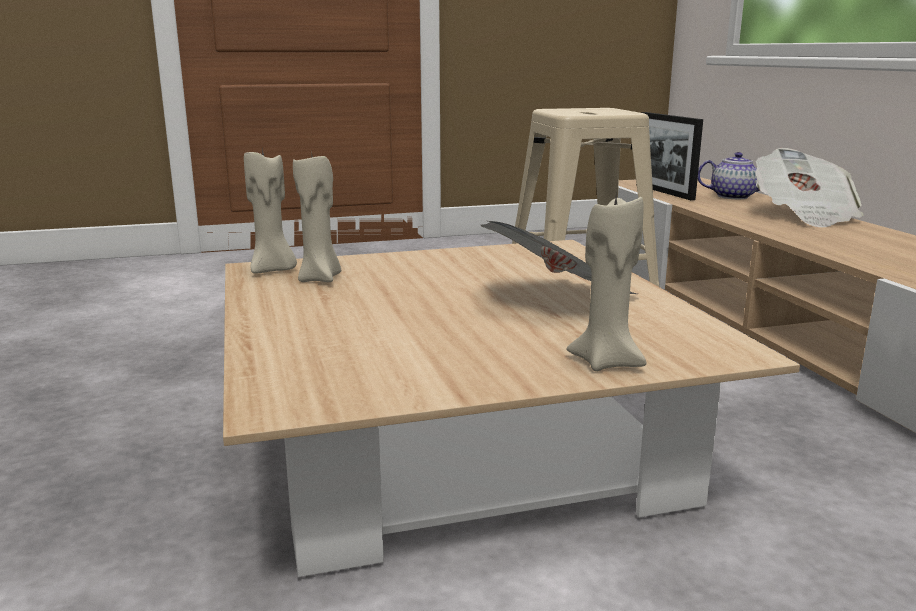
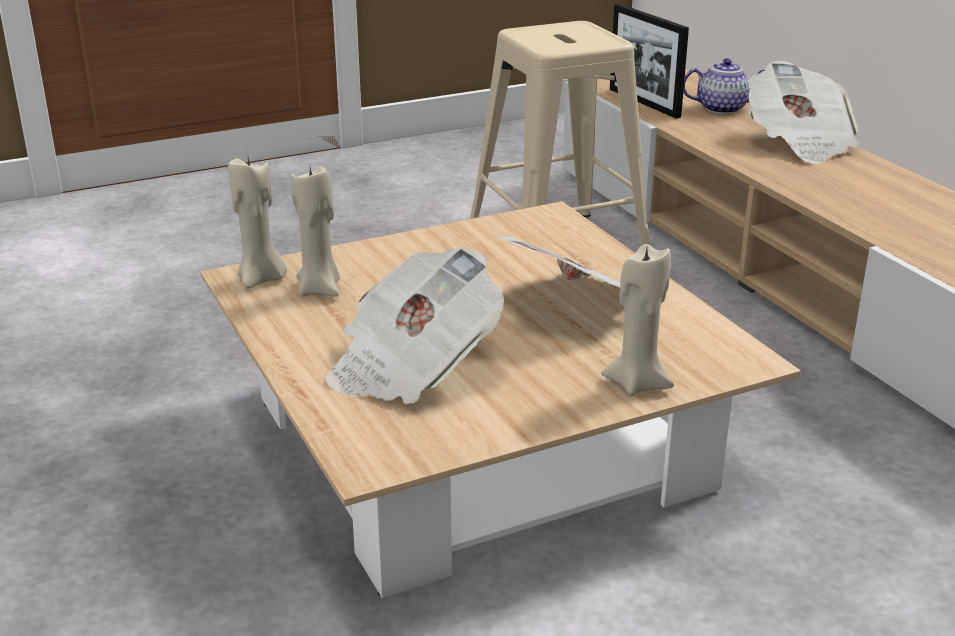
camera: 10 degrees left, 10 degrees up
none -> newspaper [326,248,504,404]

